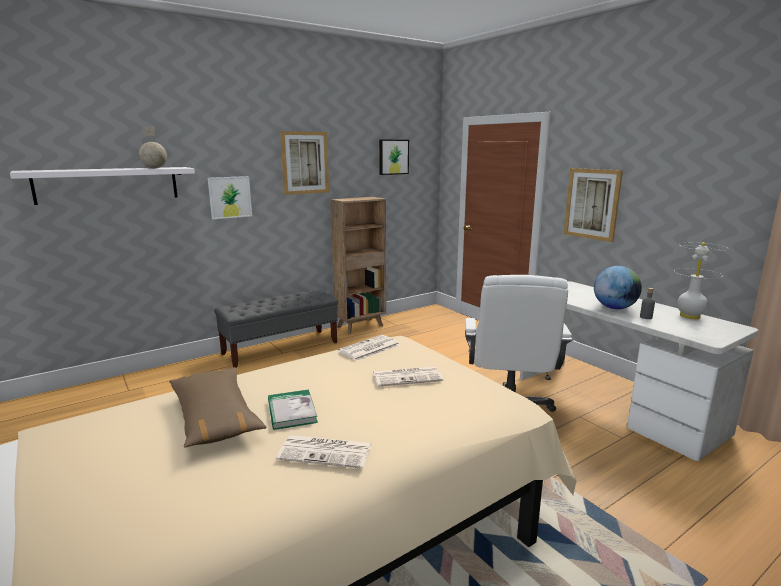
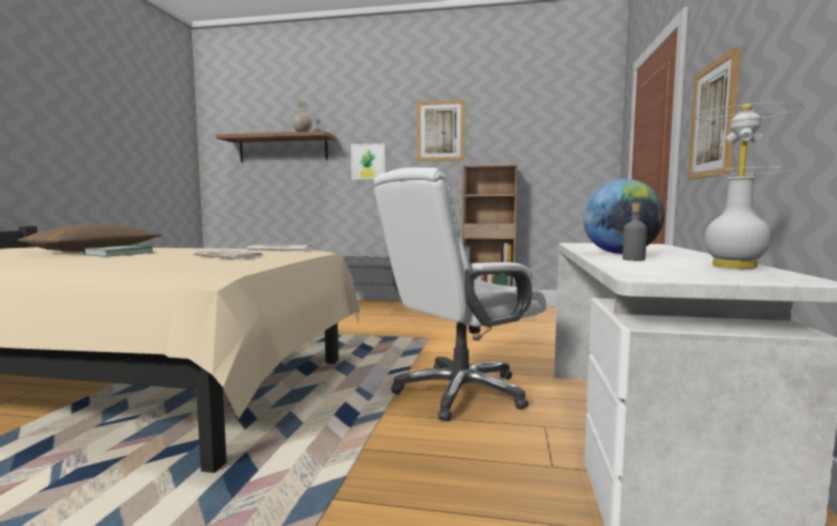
camera: 45 degrees right, 10 degrees down
white shelf [10,167,195,205] -> brown shelf [216,131,336,162]
newspaper [276,435,372,469] -> none
picture [379,140,409,175] -> none

